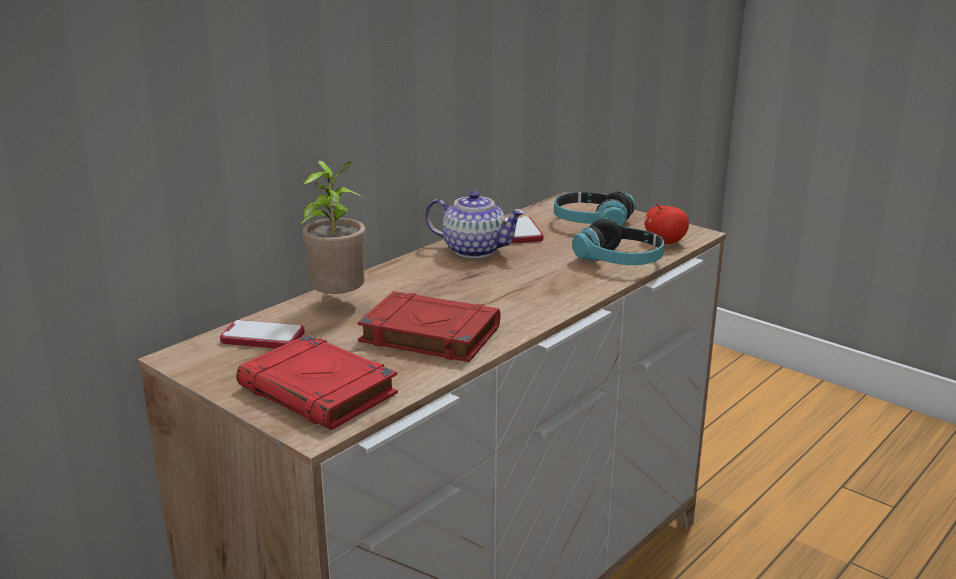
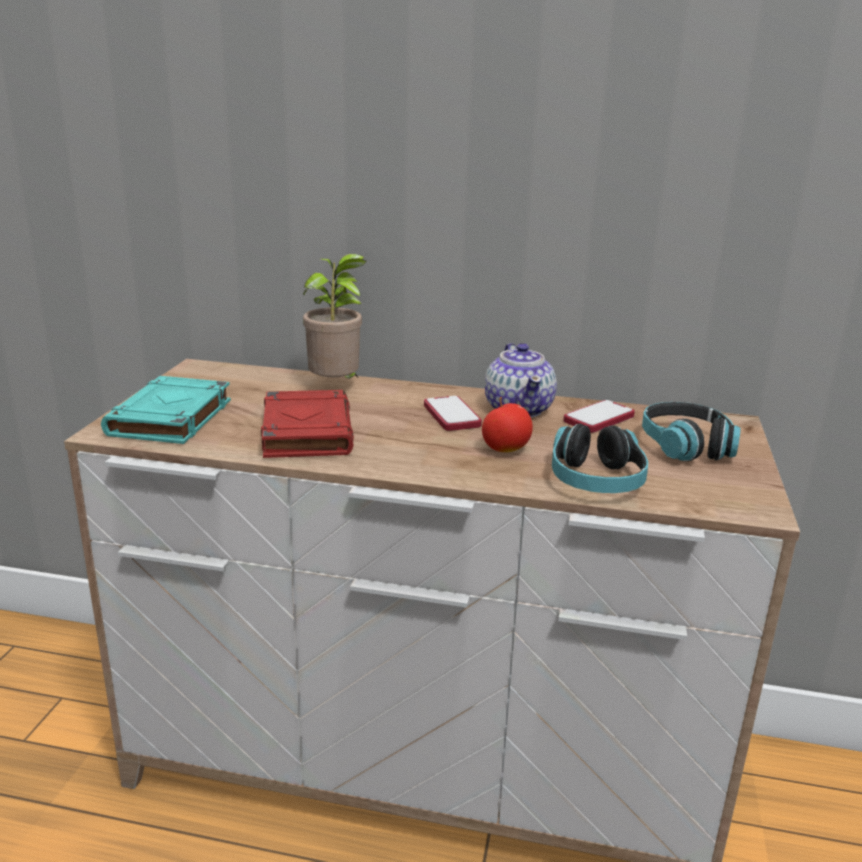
camera: 60 degrees right, 0 degrees up
phone [220,320,305,348] -> phone moved to [424,396,482,431]
red book [236,334,398,430] -> turquoise book [101,376,231,444]
apple [645,204,689,244] -> apple moved to [482,397,533,452]

